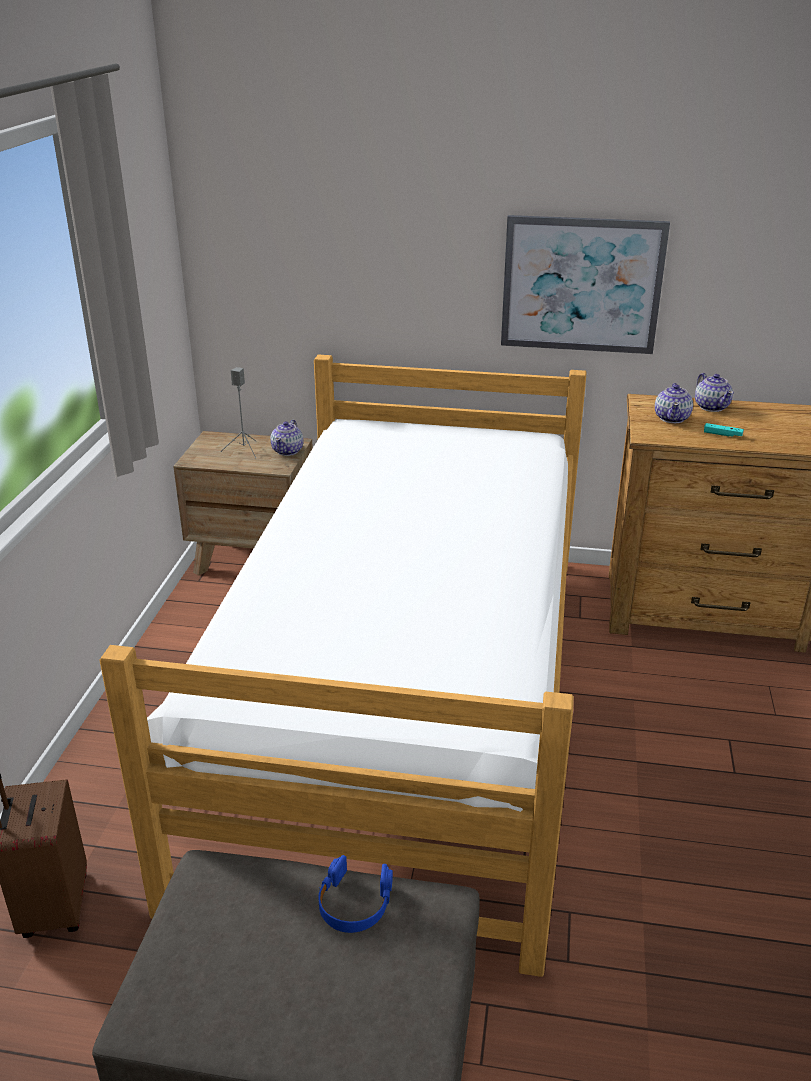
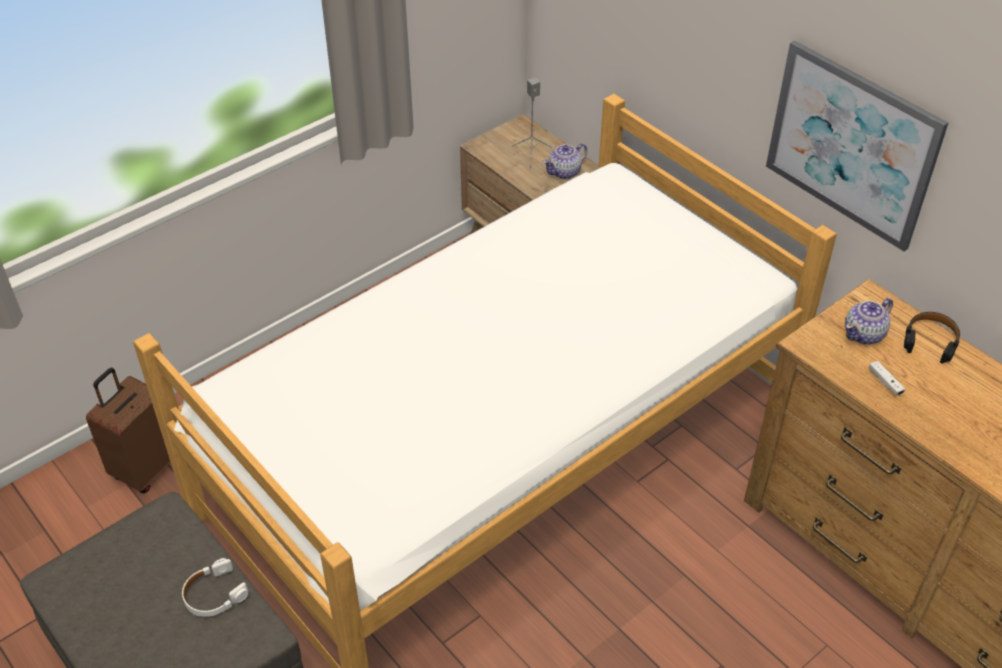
camera: 40 degrees right, 15 degrees up
blue headphones [318,855,393,933] -> white headphones [182,558,248,617]
teapot [695,373,734,412] -> black headphones [904,312,960,364]
turquoise game controller [704,423,744,437] -> white game controller [869,361,905,395]

